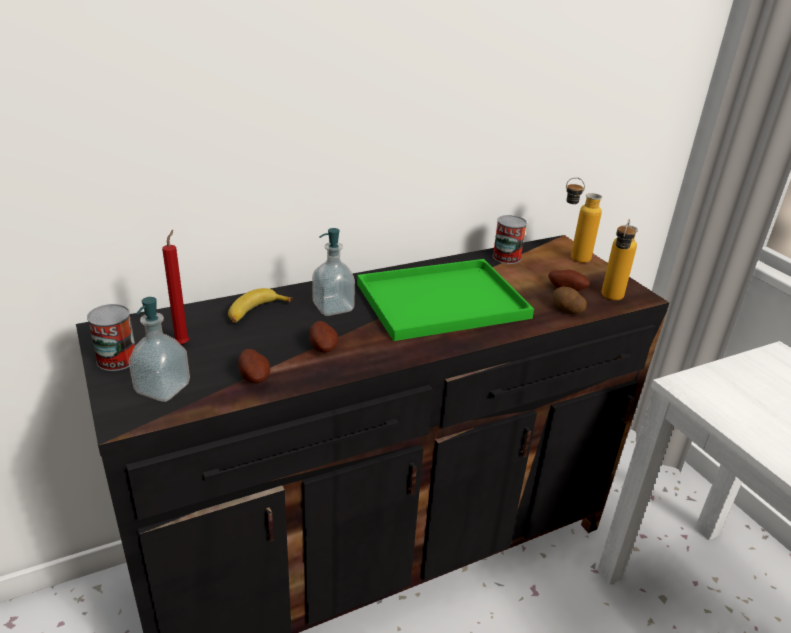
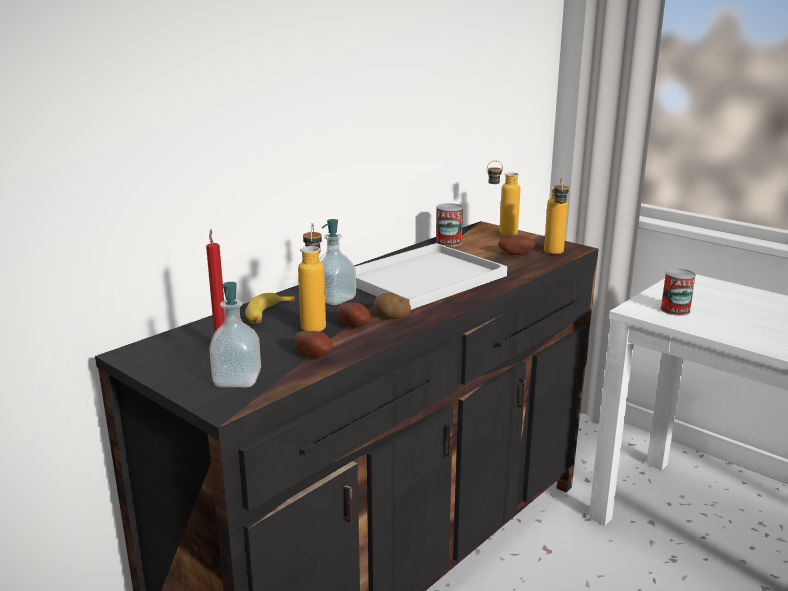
camera: 20 degrees left, 10 degrees down
can [87,304,135,371] -> can moved to [661,268,696,316]
green tray [357,259,534,341] -> white tray [355,243,507,310]
potato [553,287,587,314] -> potato moved to [374,293,411,319]
none -> bottle [298,223,326,332]

